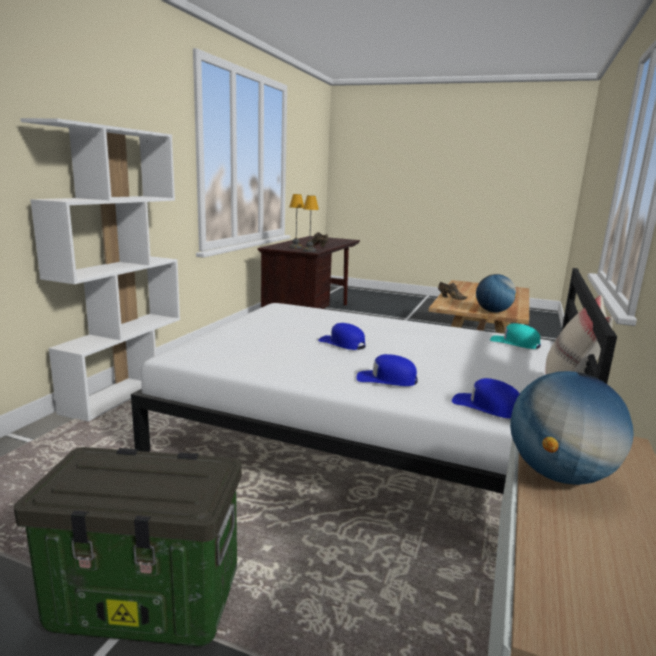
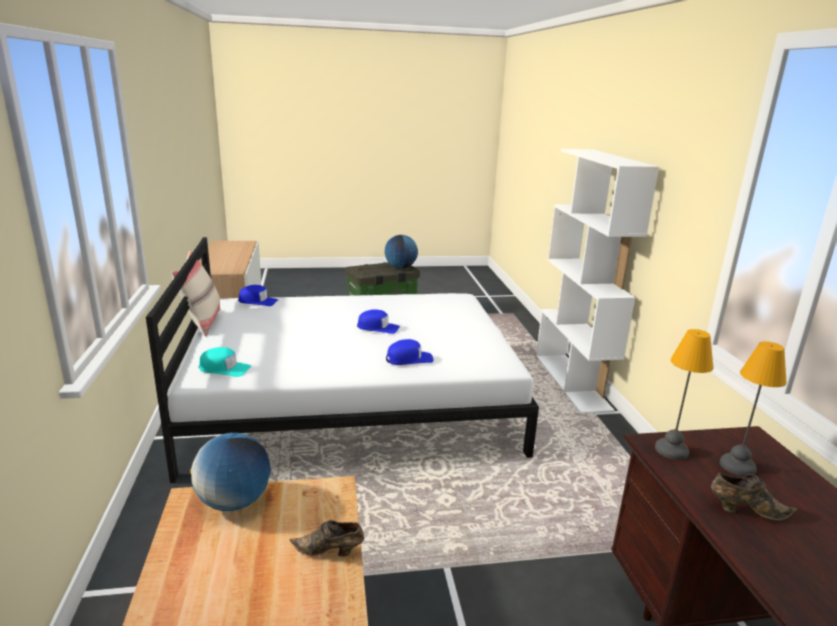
camera: 150 degrees right, 5 degrees up
blue cap [356,354,417,386] -> blue cap moved to [386,339,433,365]
globe [510,371,634,485] -> globe moved to [385,235,418,268]

